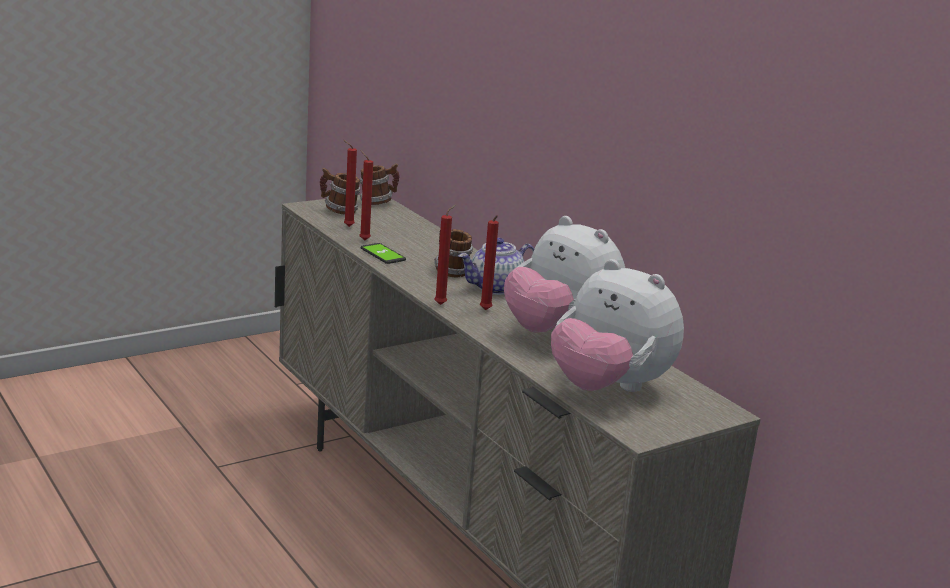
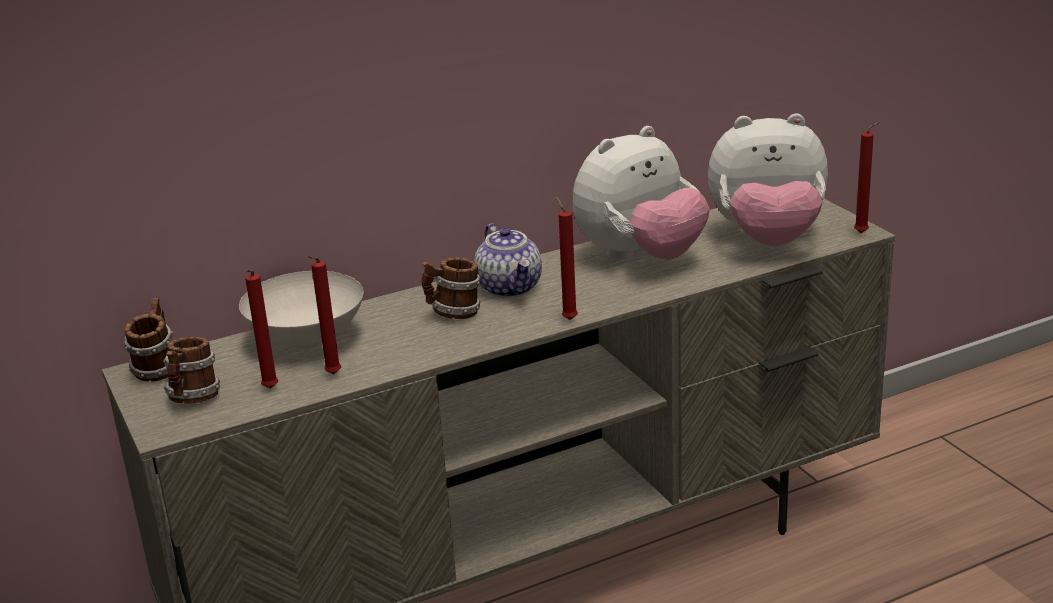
camera: 80 degrees left, 5 degrees up
phone [361,243,406,264] -> none
red candle [480,215,499,310] -> red candle moved to [854,121,880,233]
plush toy [551,259,684,392] -> plush toy turned 45 degrees clockwise [708,114,828,247]
none -> white bowl [239,271,364,348]

